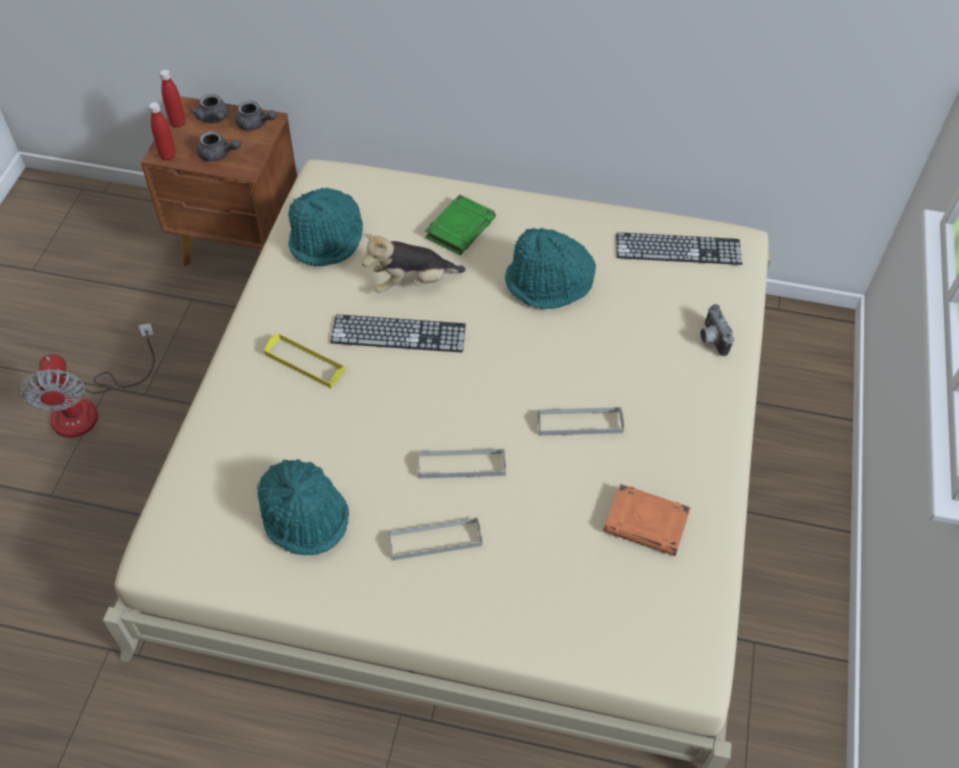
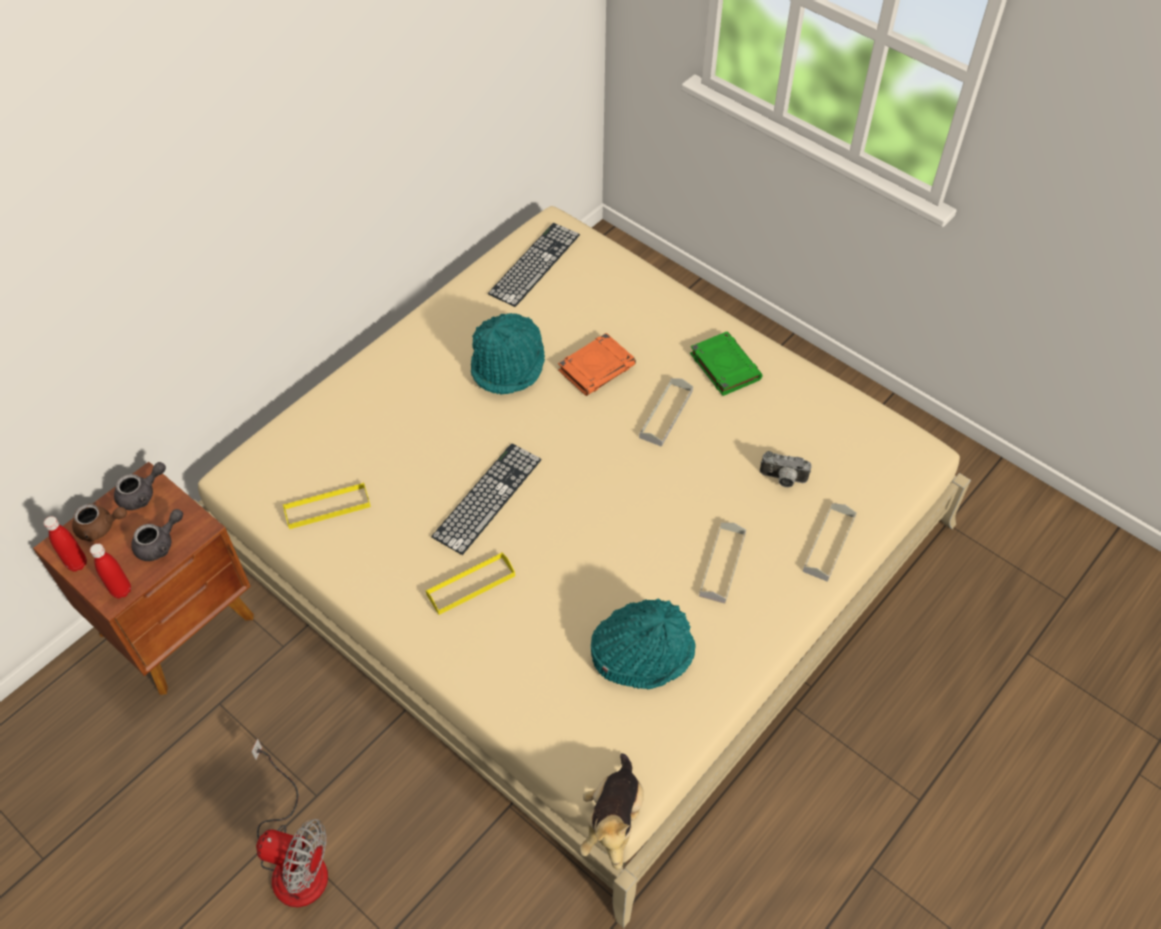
camera: 60 degrees left, 0 degrees up
grey teapot [190,94,229,124] -> brown teapot [72,504,127,542]
turquoise hat [288,187,363,267] -> yellow tray [283,482,371,529]
plush toy [362,234,466,293] -> plush toy moved to [580,753,644,869]
grey tray [418,448,506,478] -> grey tray moved to [802,503,857,582]
green book [425,194,496,255] -> green book moved to [690,331,762,396]
orange book [604,484,691,556] -> orange book moved to [558,333,636,396]
camera [700,304,734,356] -> camera moved to [760,451,812,487]

